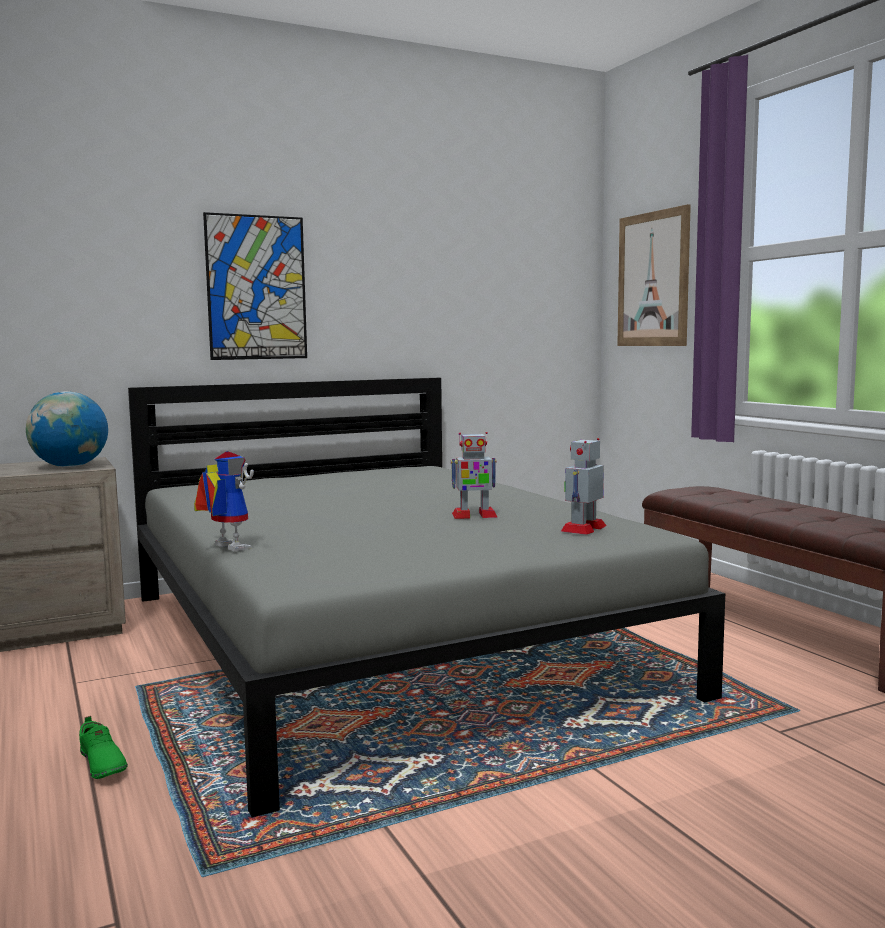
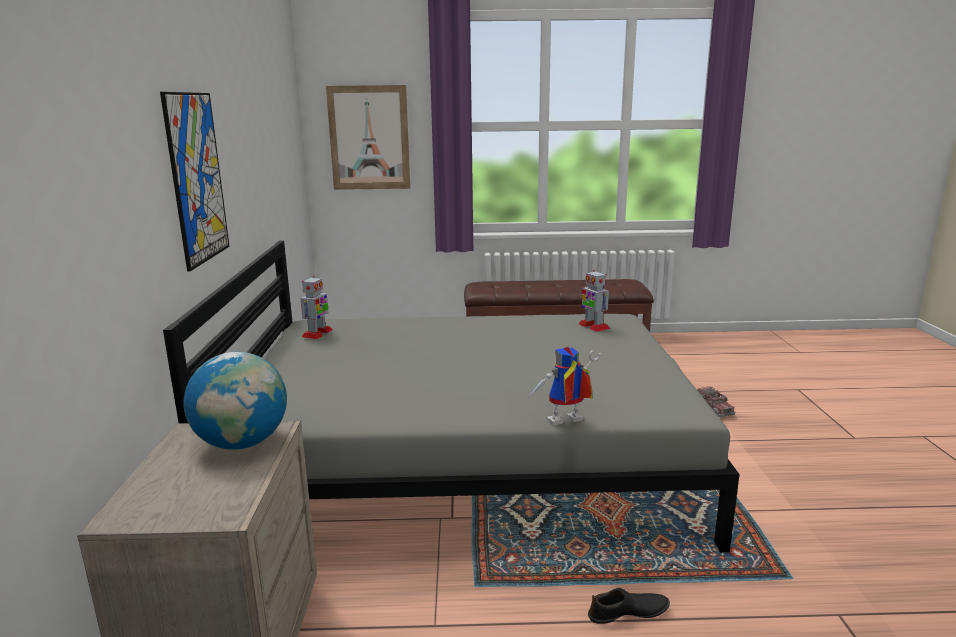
camera: 65 degrees left, 10 degrees up
green shoe [79,716,128,779] -> black shoe [588,588,670,624]
toy robot [451,432,498,519] -> toy robot moved to [301,276,333,339]
none -> toy truck [697,386,735,417]

